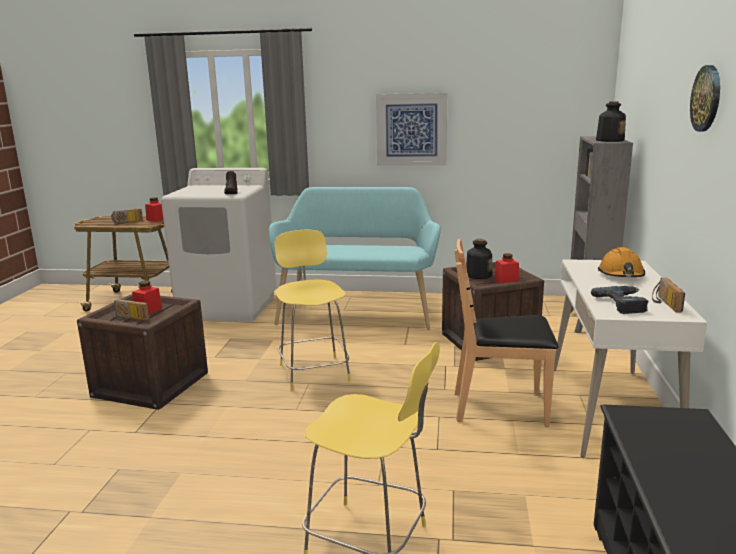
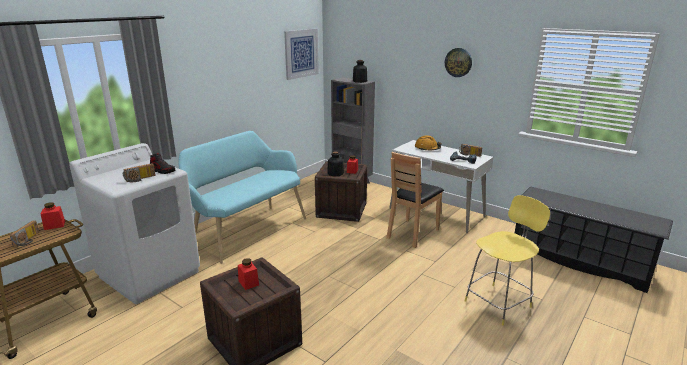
camera: 60 degrees left, 5 degrees up
radio [112,299,150,321] -> radio moved to [123,163,155,182]
yellow stool [275,230,351,391] -> none
picture [376,93,447,166] -> picture moved to [284,29,319,80]

